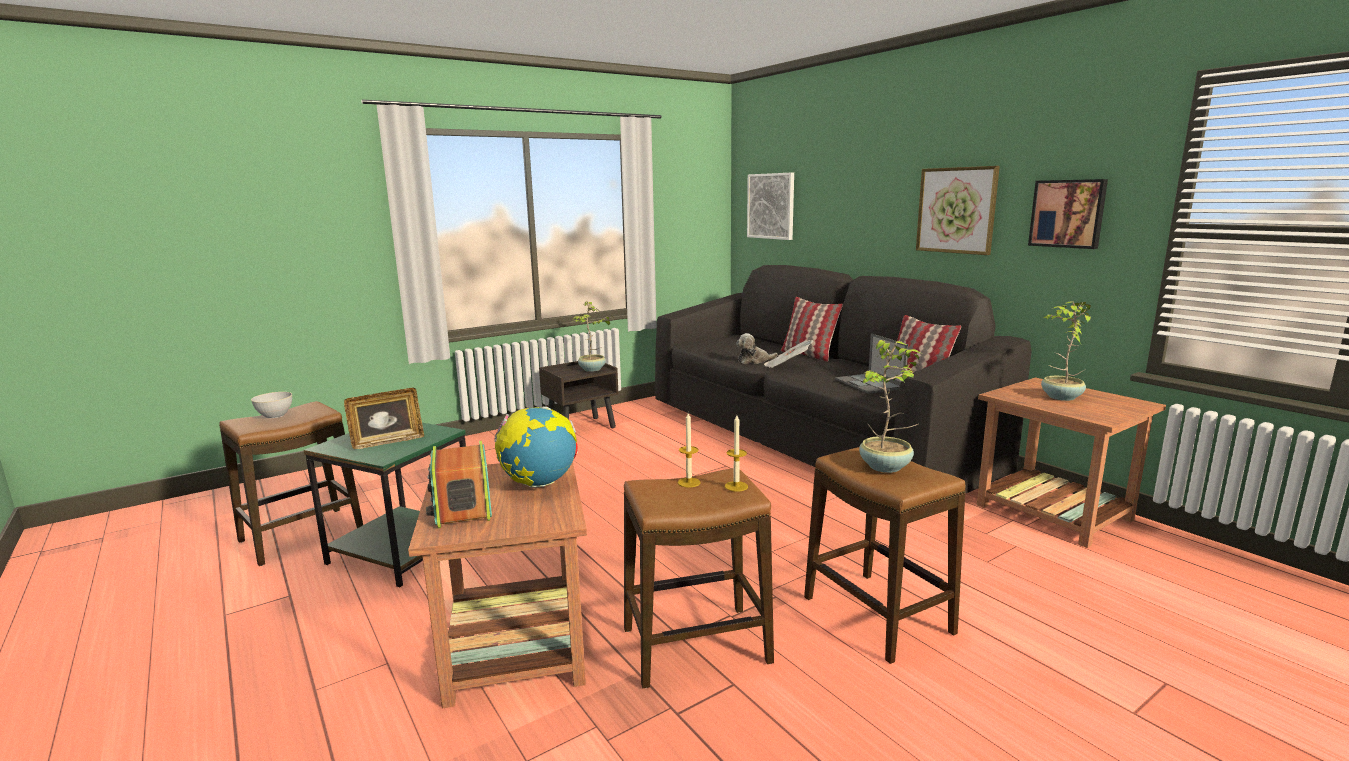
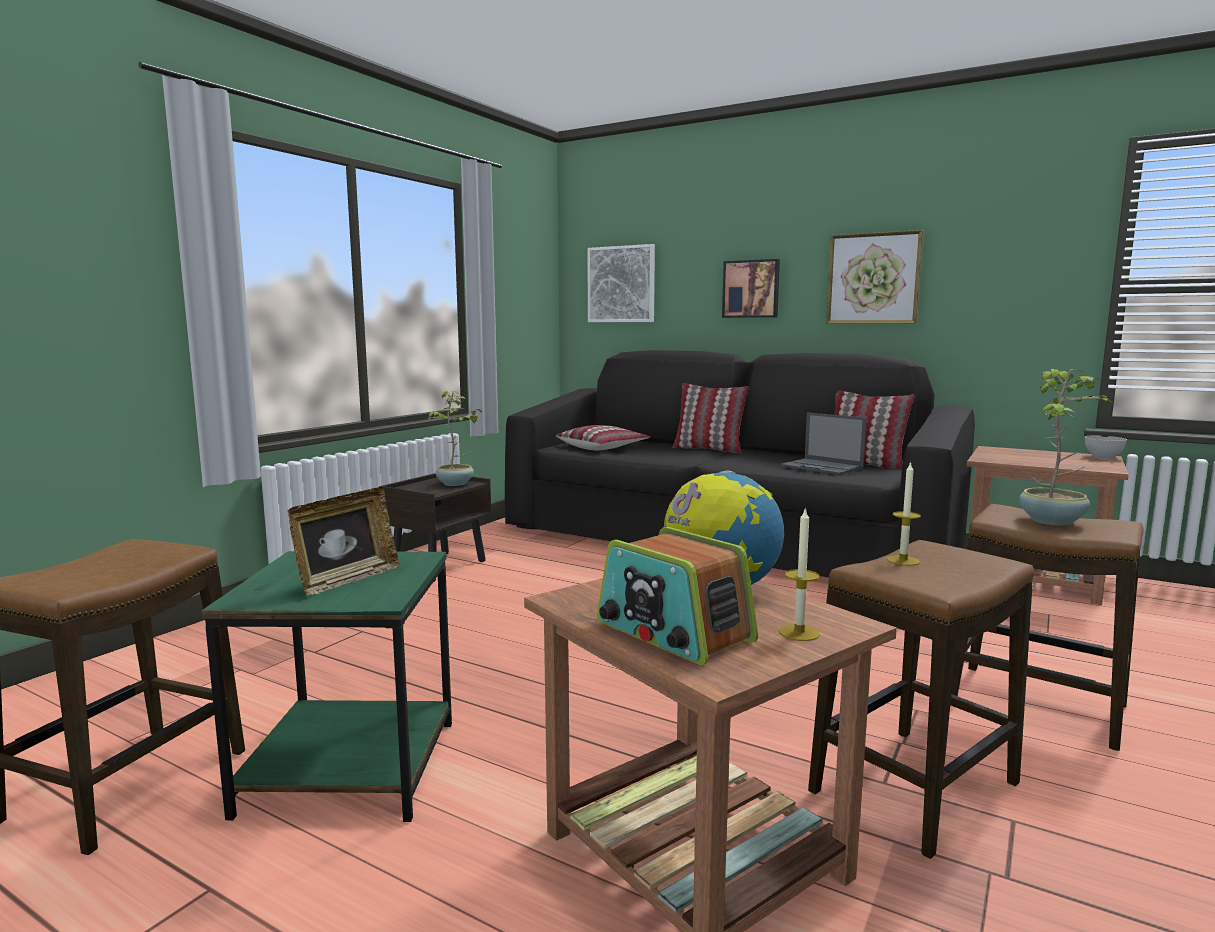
camera: 25 degrees left, 5 degrees down
grey bowl [251,392,292,418] -> grey bowl moved to [1085,435,1127,459]
candle [725,415,748,492] -> candle moved to [779,507,820,641]
plush toy [736,333,778,364] -> none
newspaper [764,340,814,368] -> none
picture [1028,179,1108,249] -> picture moved to [722,259,780,318]
potted plant [1041,301,1091,401] -> none
none -> pillow [556,425,650,450]

